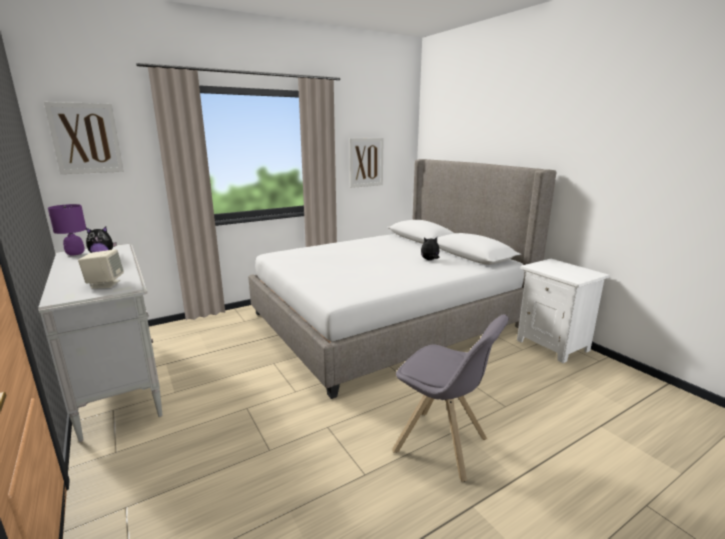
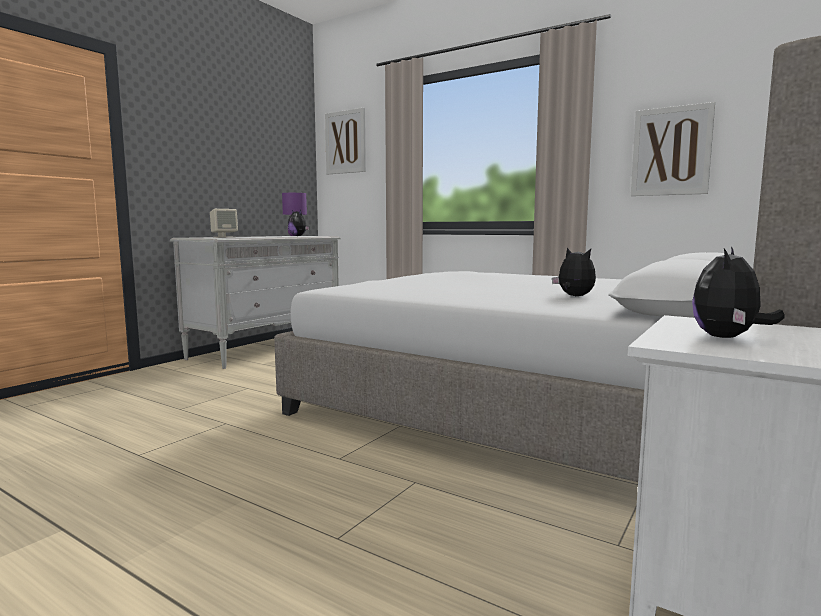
camera: 65 degrees right, 10 degrees down
grey chair [392,314,509,482] -> none
none -> plush toy [692,247,784,338]

